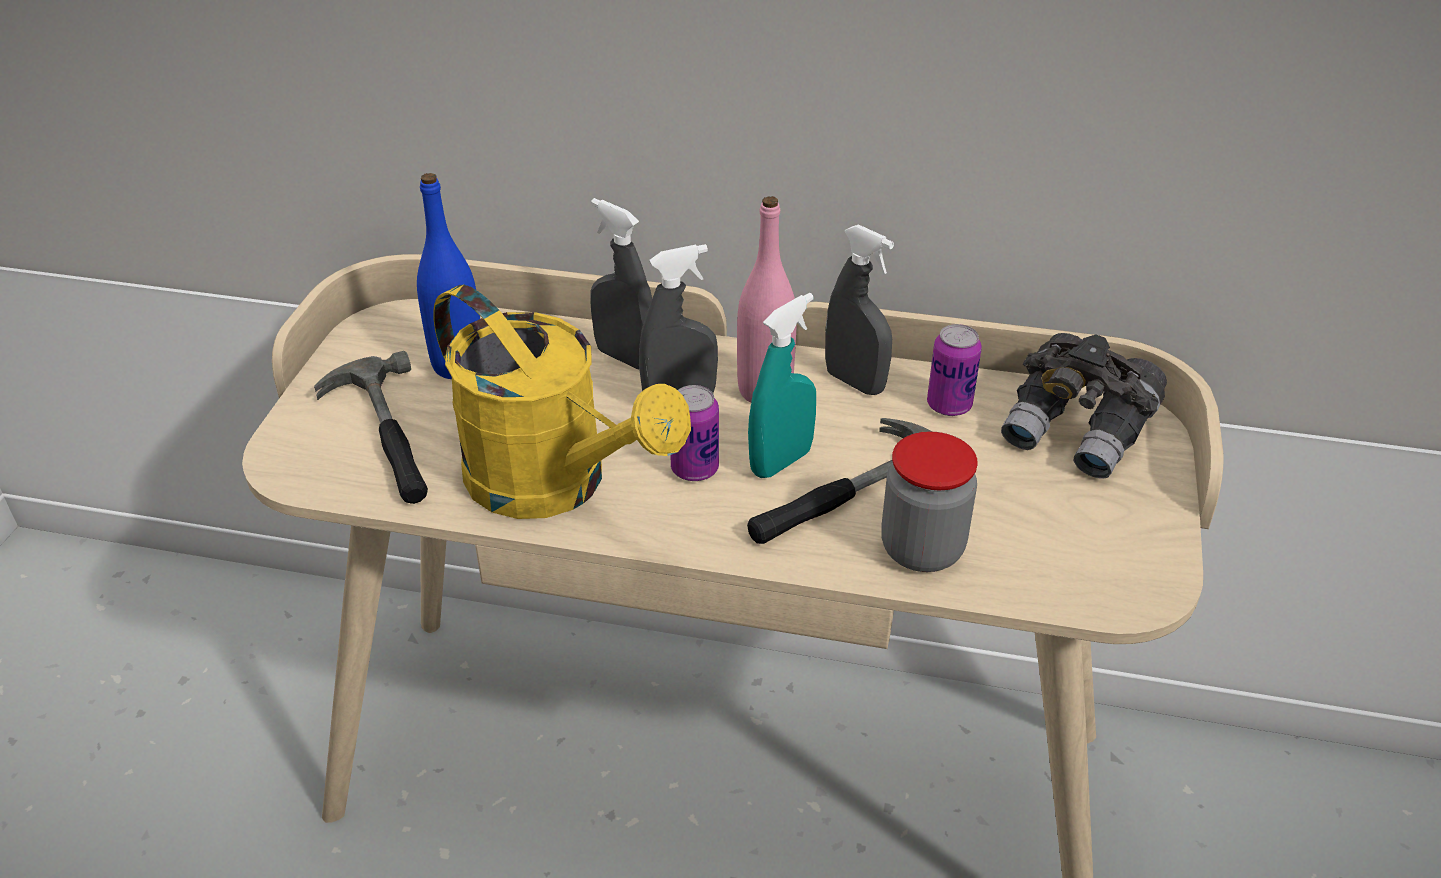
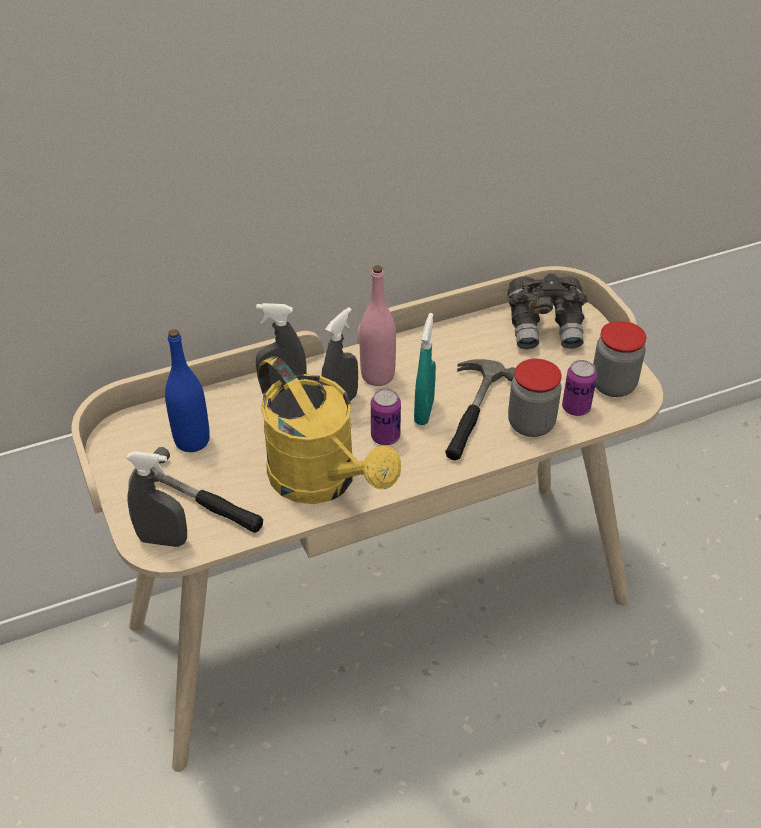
camera: 35 degrees left, 5 degrees up
yellow watering can [433,285,691,519] -> yellow watering can turned 45 degrees clockwise [258,356,401,504]
grey spray bottle [825,224,894,395] -> grey spray bottle moved to [126,451,187,547]
can [927,324,982,416] -> can moved to [562,360,597,416]
none -> jar [593,321,646,397]

